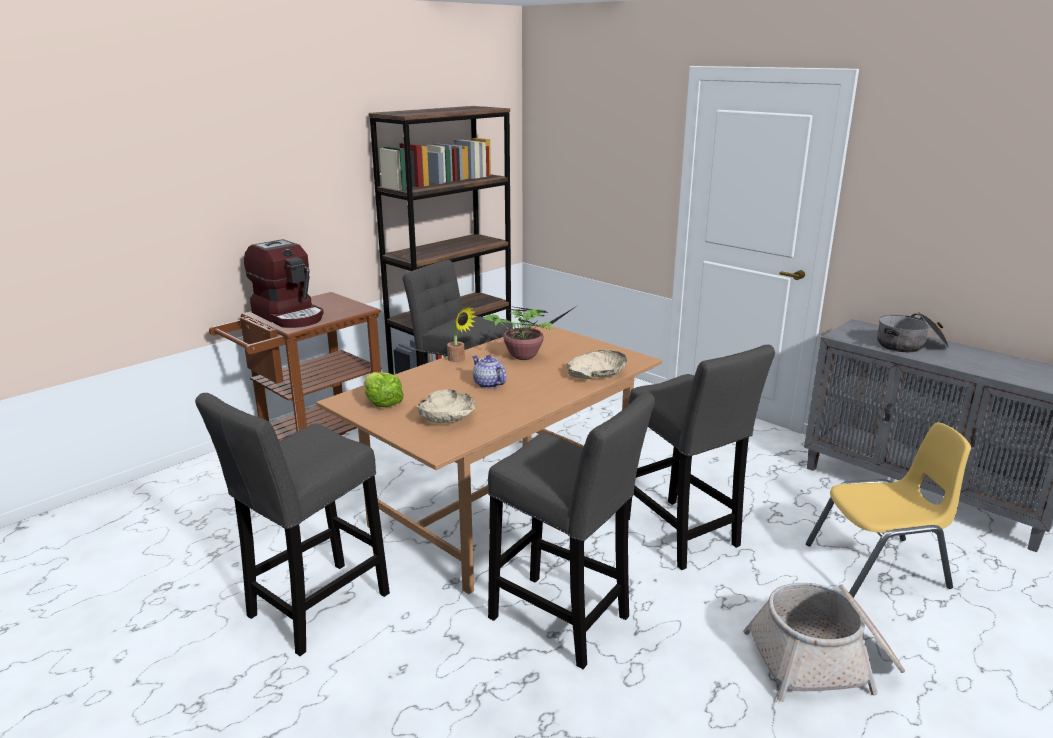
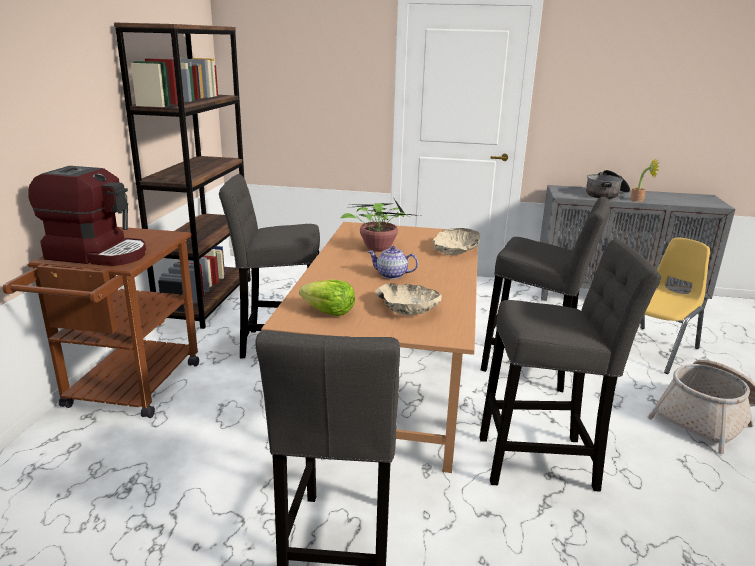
camera: 35 degrees left, 0 degrees up
potted plant [447,307,477,362] -> potted plant moved to [630,159,660,202]

